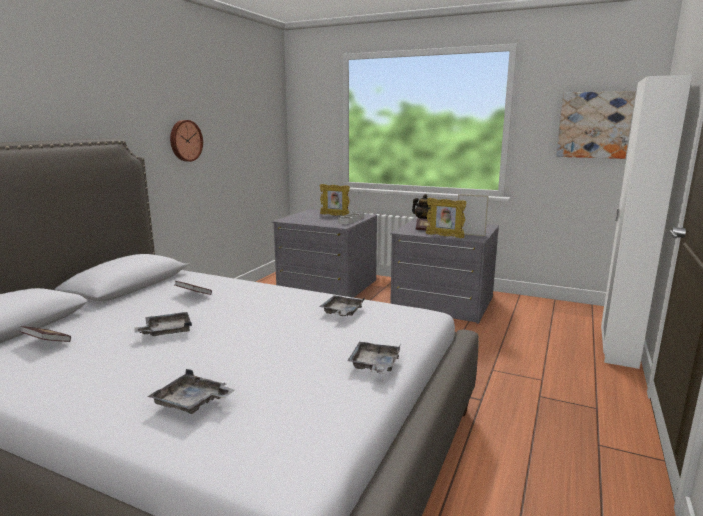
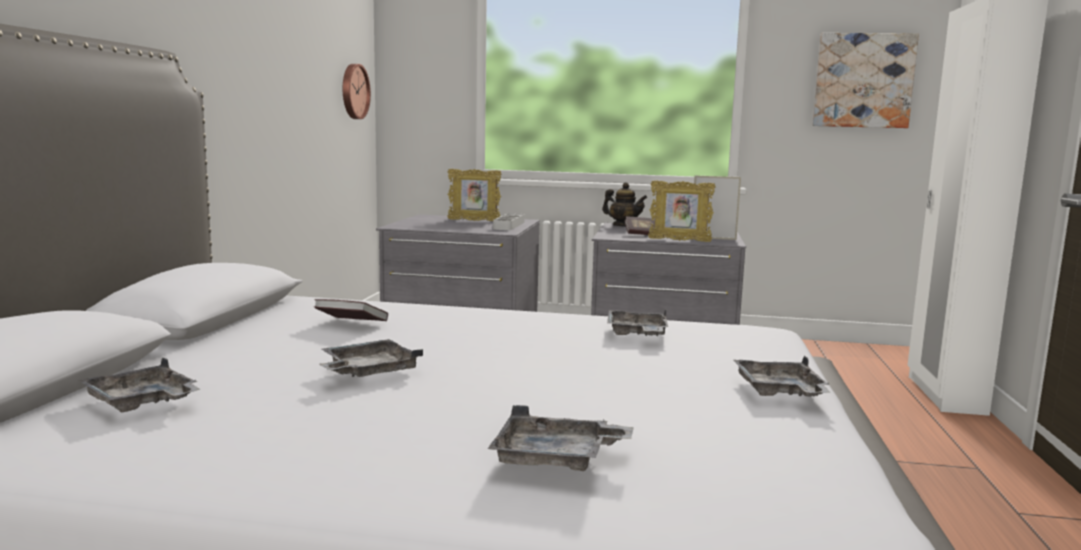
camera: 15 degrees left, 5 degrees down
book [20,326,71,342] -> grey tray [78,357,200,412]
wall clock [170,120,203,162] -> wall clock moved to [343,64,371,119]

